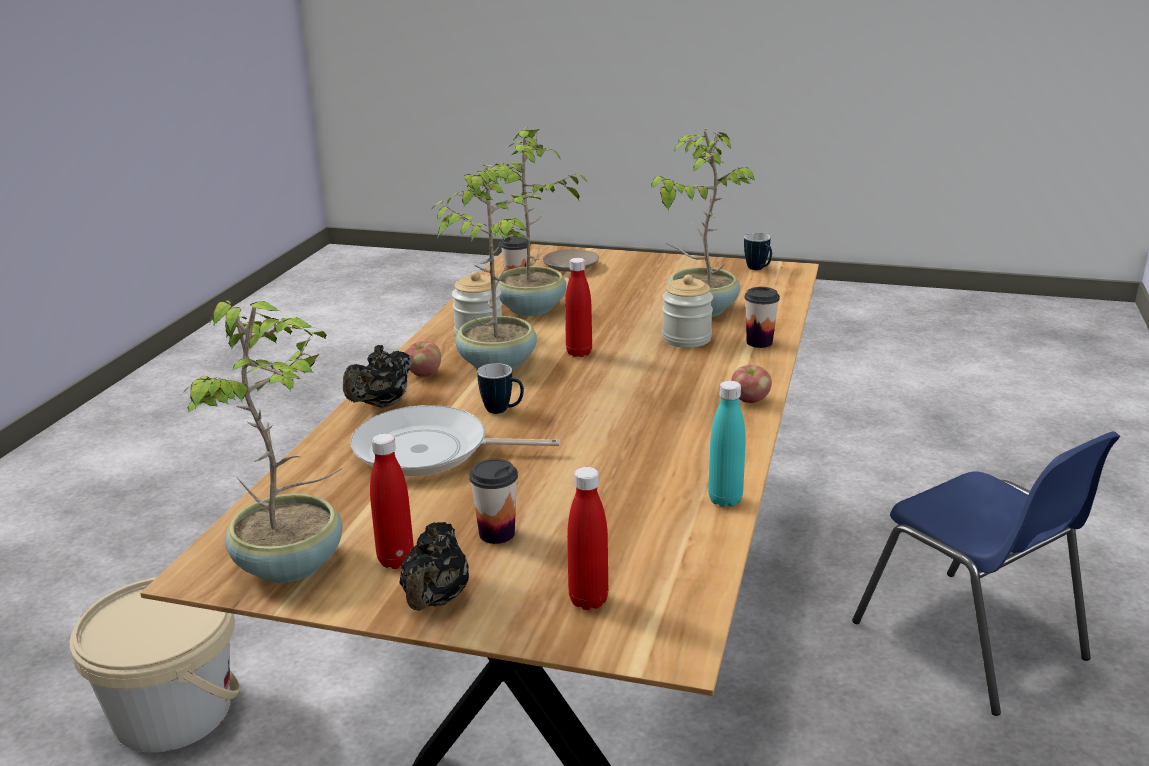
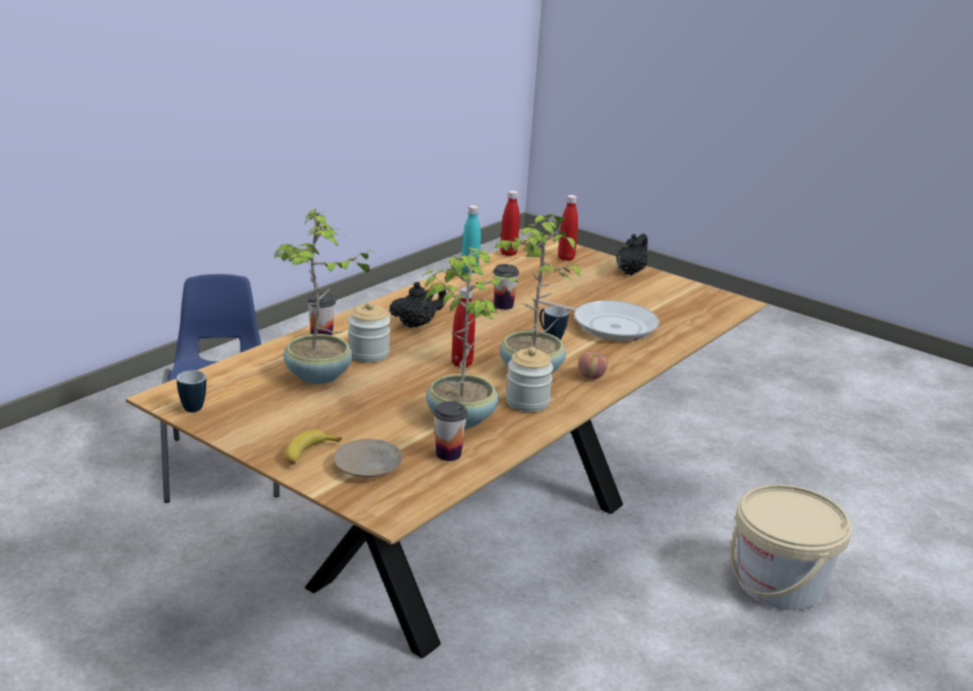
camera: 160 degrees left, 0 degrees up
potted plant [182,300,343,583] -> none
black teapot [343,345,412,408] -> black teapot moved to [389,282,447,328]
red bottle [370,434,414,569] -> red bottle moved to [500,190,520,256]
cup [469,459,518,544] -> cup moved to [493,264,519,310]
apple [731,365,772,403] -> none
none -> banana [285,430,342,465]

